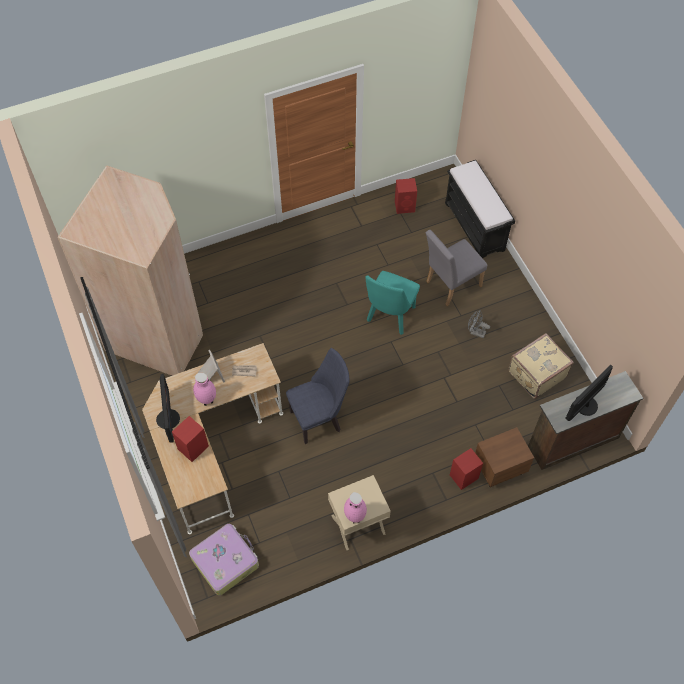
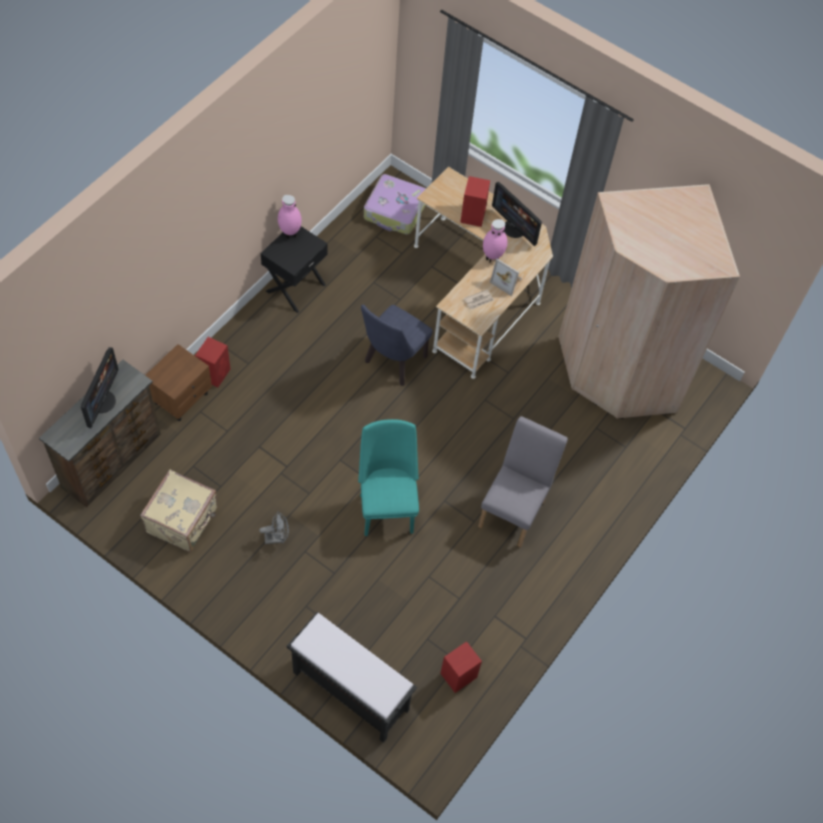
camera: 145 degrees right, 0 degrees up
beige nightstand [328,475,391,550] -> black nightstand [261,226,328,313]
grey chair [426,230,487,306] -> grey chair moved to [478,416,568,547]

